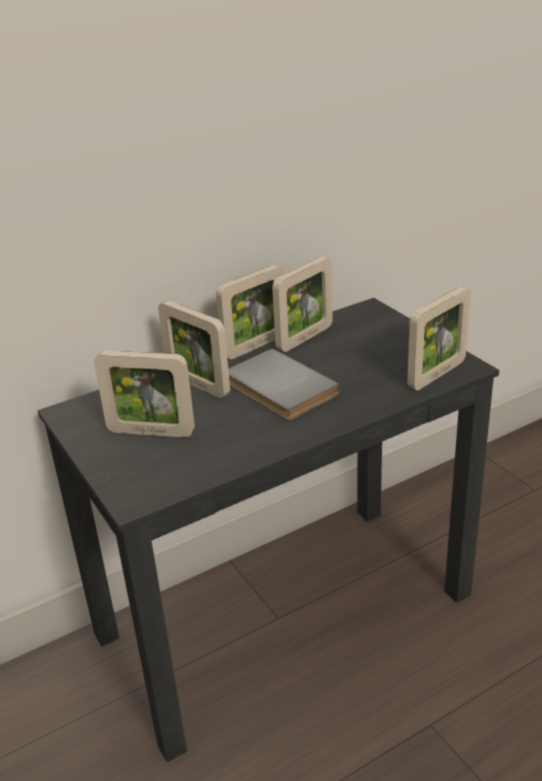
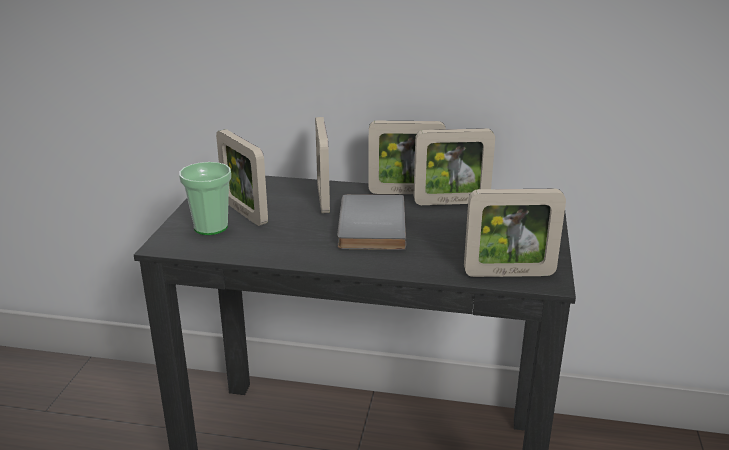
camera: 40 degrees right, 5 degrees down
none -> cup [179,162,231,235]

